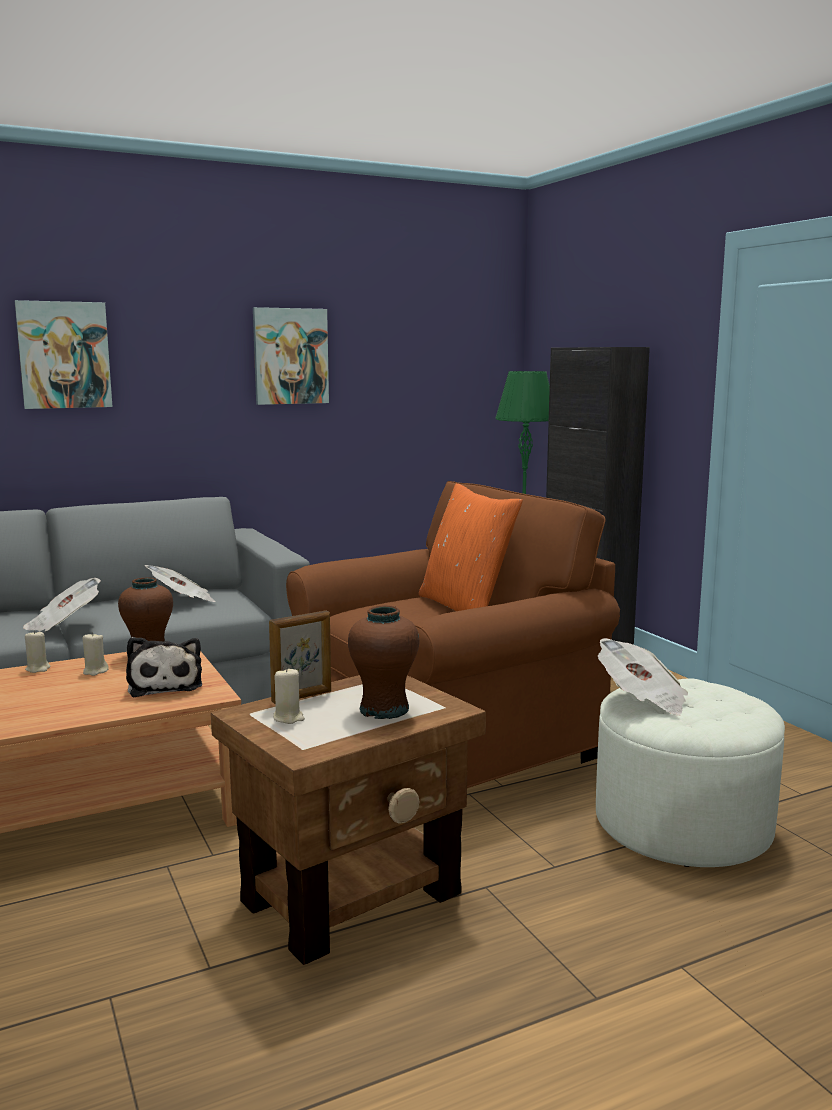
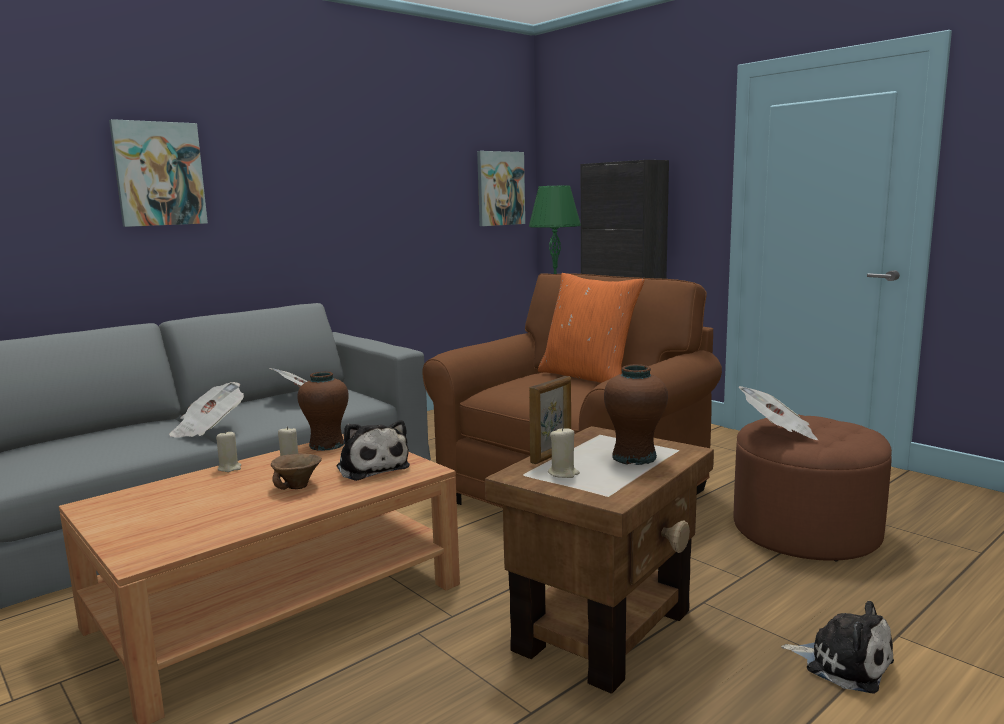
camera: 15 degrees left, 0 degrees up
picture [253,307,329,405] -> picture moved to [477,151,525,226]
white ottoman [596,678,785,867] -> brown ottoman [734,414,892,561]
none -> brown bowl [271,454,322,490]
none -> plush toy [781,601,894,693]

